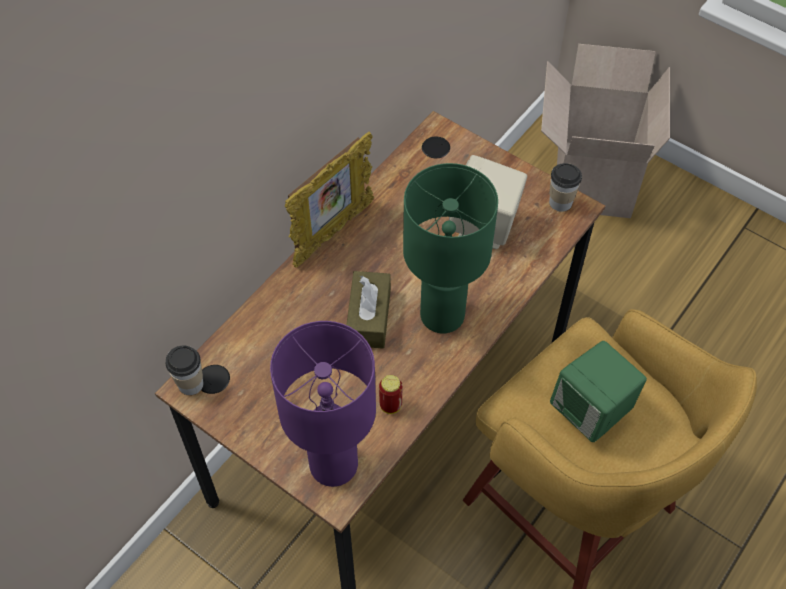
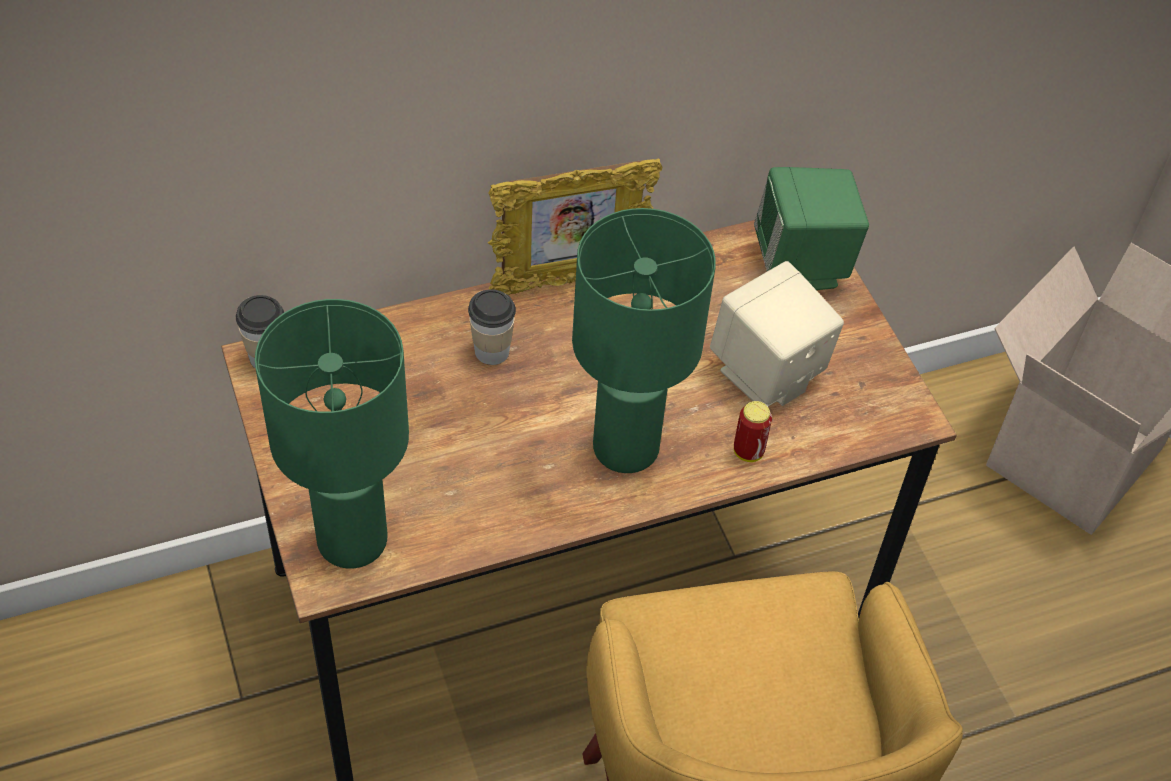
camera: 30 degrees right, 5 degrees down
purple table lamp [270,321,376,487] -> green table lamp [255,299,409,569]
brown tissue box [346,271,391,349] -> none
can [379,375,402,414] -> can moved to [734,401,772,462]
cup [549,163,582,212] -> cup moved to [468,289,516,365]
green speaker [550,341,647,442] -> green speaker moved to [754,167,869,290]

